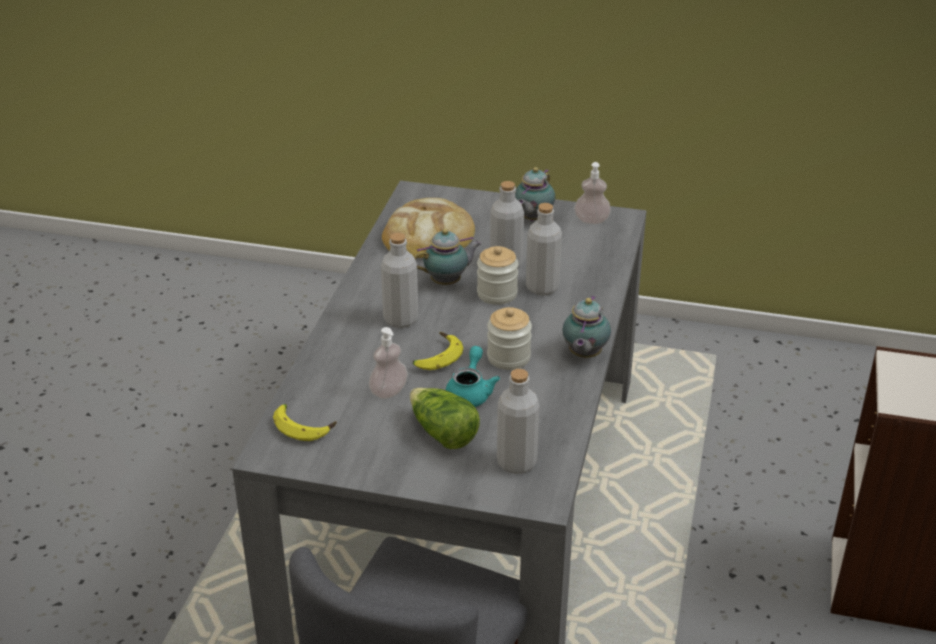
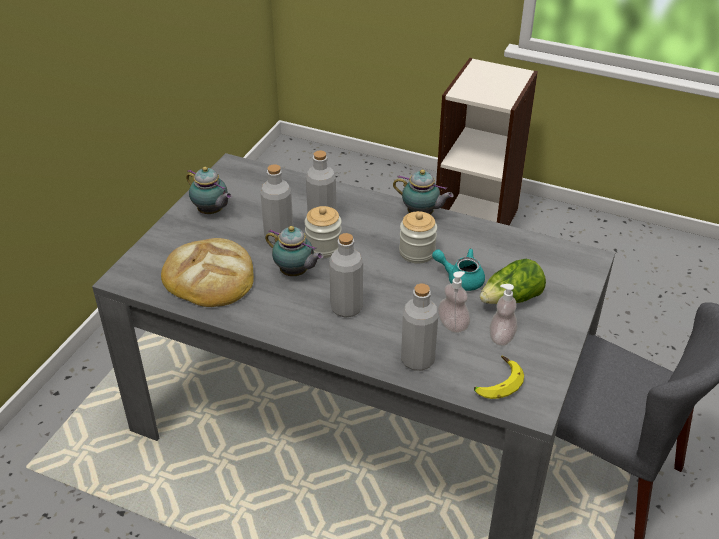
camera: 80 degrees left, 5 degrees up
banana [413,332,463,370] -> none
teapot [414,229,481,285] -> teapot turned 135 degrees clockwise [265,226,324,276]
grey bottle [497,369,539,474] -> grey bottle moved to [401,284,438,371]
soap dispenser [574,162,611,224] -> soap dispenser moved to [489,284,517,346]

